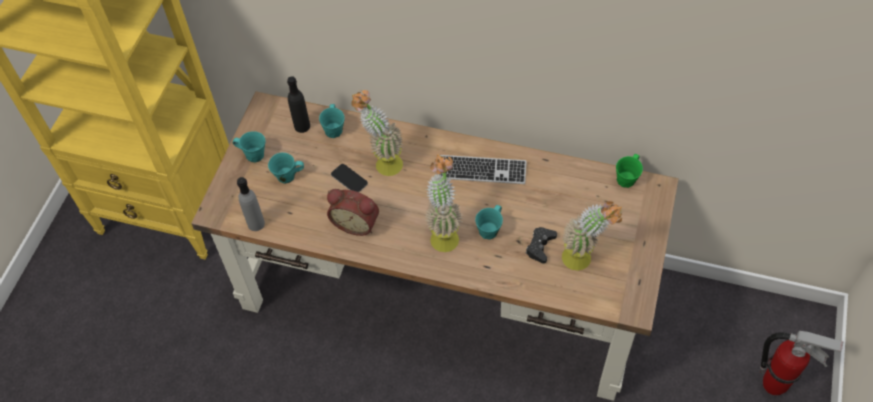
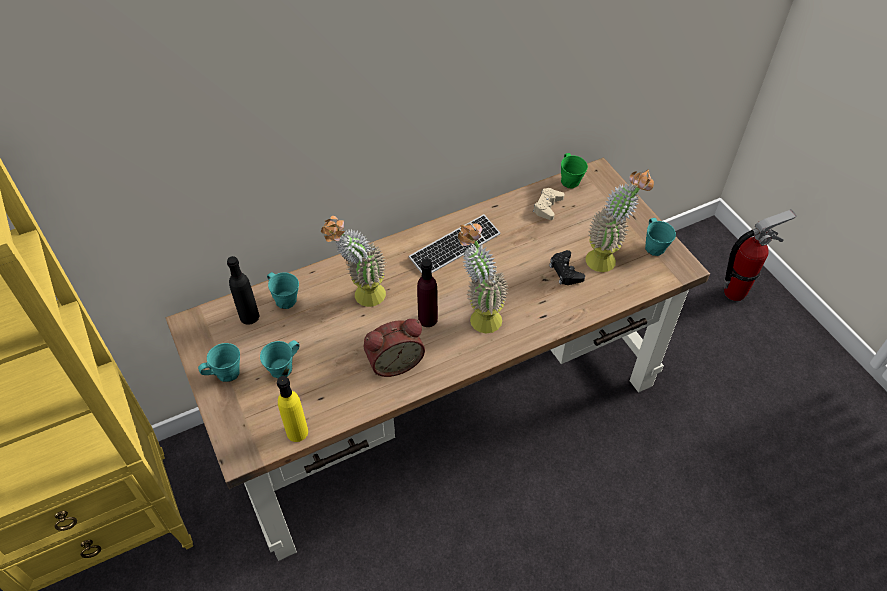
camera: 45 degrees left, 5 degrees down
grey bottle [237,177,265,231] -> yellow bottle [277,376,308,442]
phone [331,164,368,192] -> none
turquoise mug [475,205,503,240] -> turquoise mug moved to [645,218,676,256]
none -> purple bottle [417,259,438,327]
none -> beige game controller [533,188,565,220]

